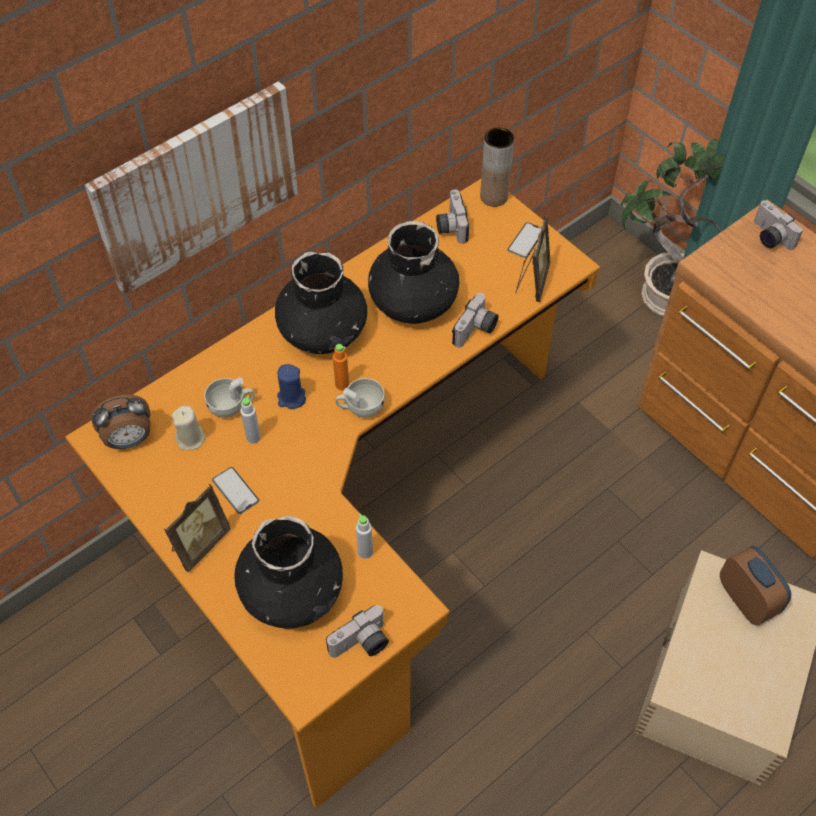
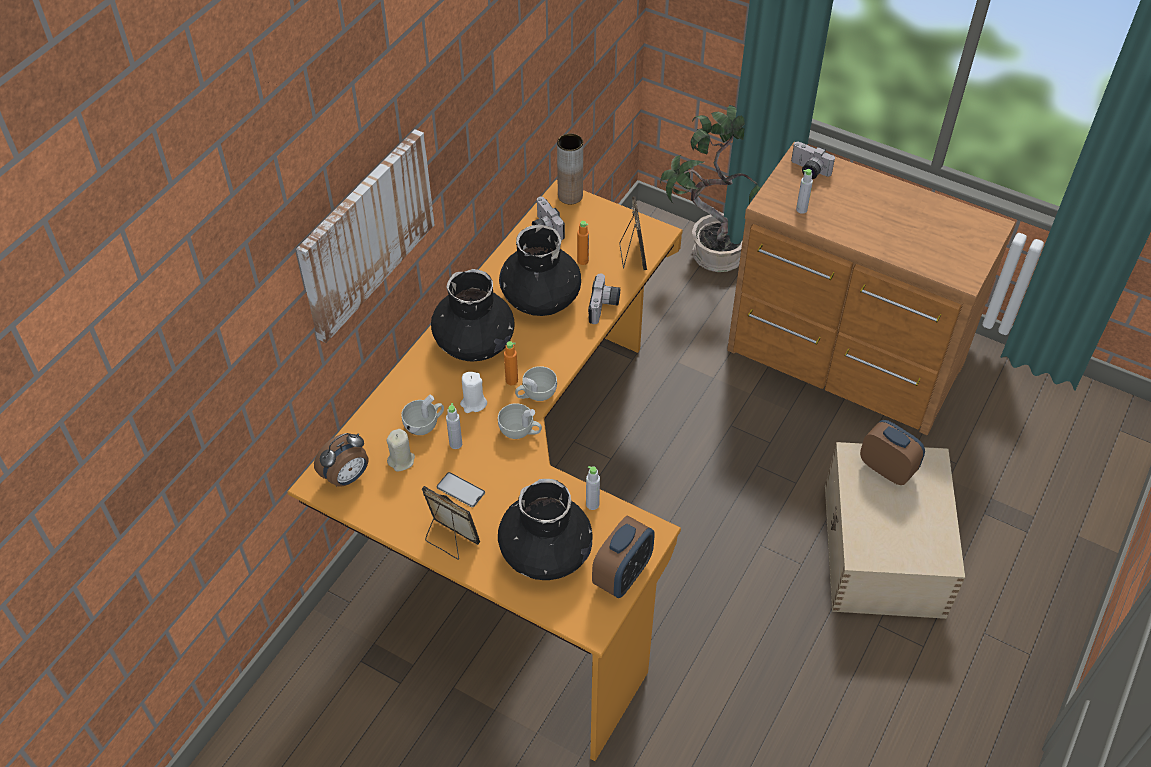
camera: 20 degrees left, 5 degrees down
picture frame [164,484,231,573] -> picture frame turned 75 degrees counterclockwise [422,486,480,560]
blue candle [277,364,306,409] -> white candle [460,372,487,413]
camera [326,605,389,658] -> alarm clock [592,516,655,598]
phone [507,222,541,258] -> none
none -> white cup [498,403,542,439]
none -> orange bottle [577,221,589,265]
none -> grey bottle [796,169,813,214]

